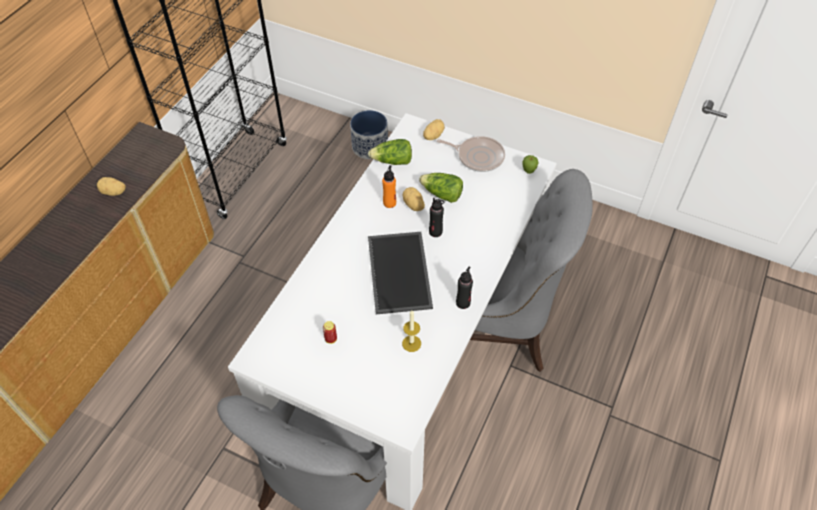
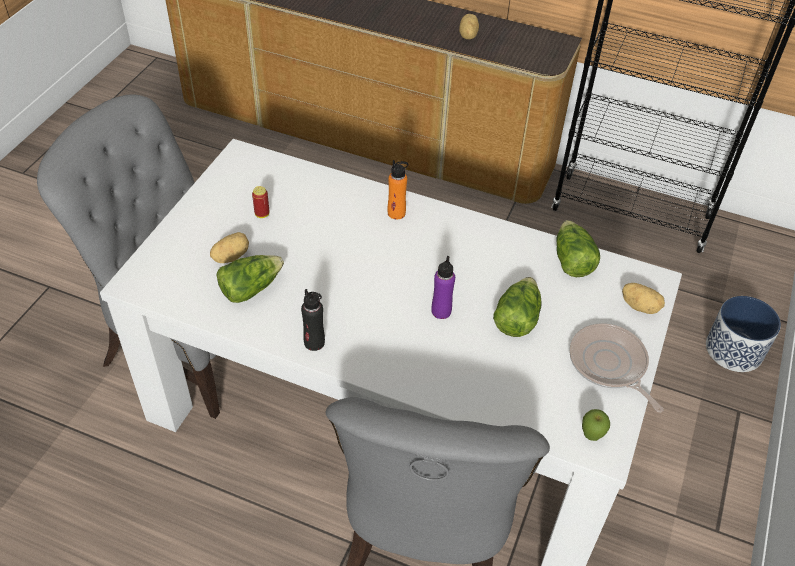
camera: 85 degrees right, 5 degrees down
tray [368,232,433,314] -> none
orange bottle [382,165,396,208] -> orange bottle moved to [387,160,409,220]
potato [402,187,425,211] -> potato moved to [210,232,249,263]
candle [402,310,421,352] -> lettuce [217,255,284,303]
black bottle [429,198,444,237] -> purple bottle [431,256,455,319]
frying pan [437,136,505,172] -> frying pan turned 135 degrees clockwise [569,323,663,413]

